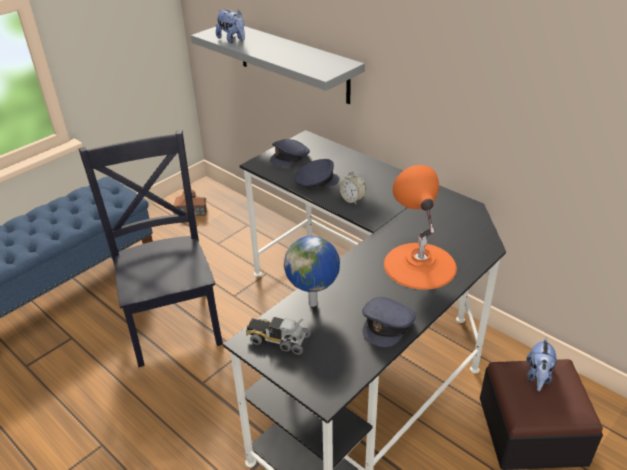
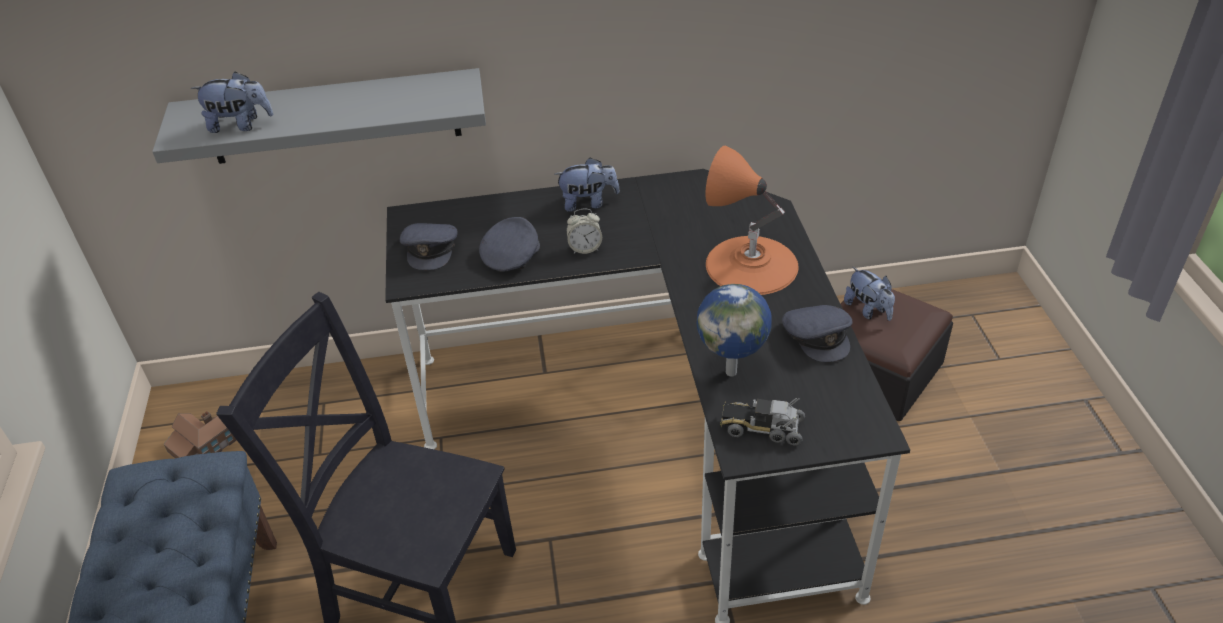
camera: 50 degrees left, 5 degrees up
toy truck [246,317,311,355] -> toy truck turned 45 degrees clockwise [720,398,805,446]
none -> plush toy [554,157,620,212]

